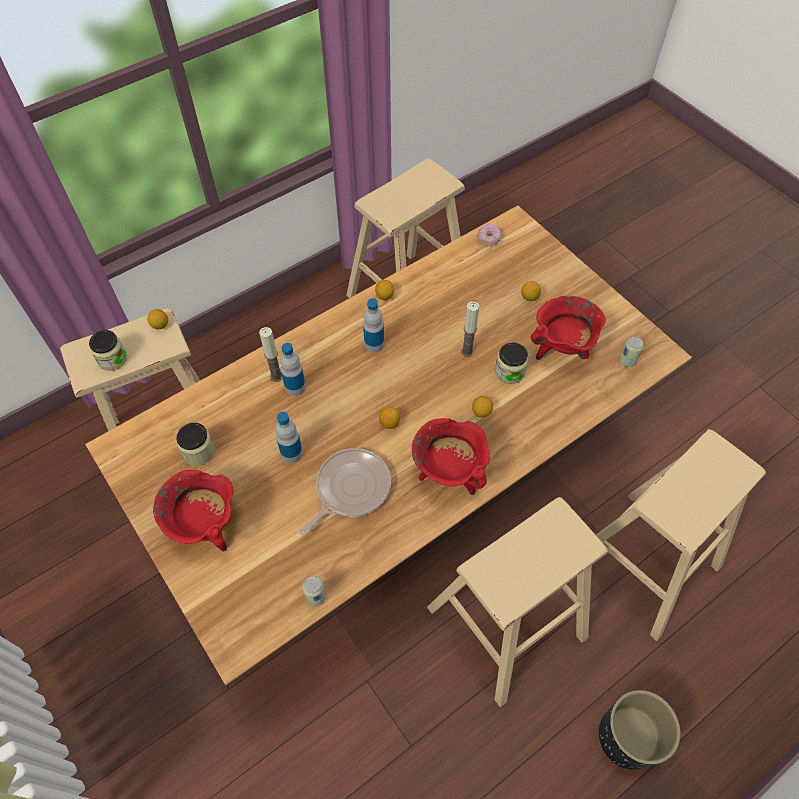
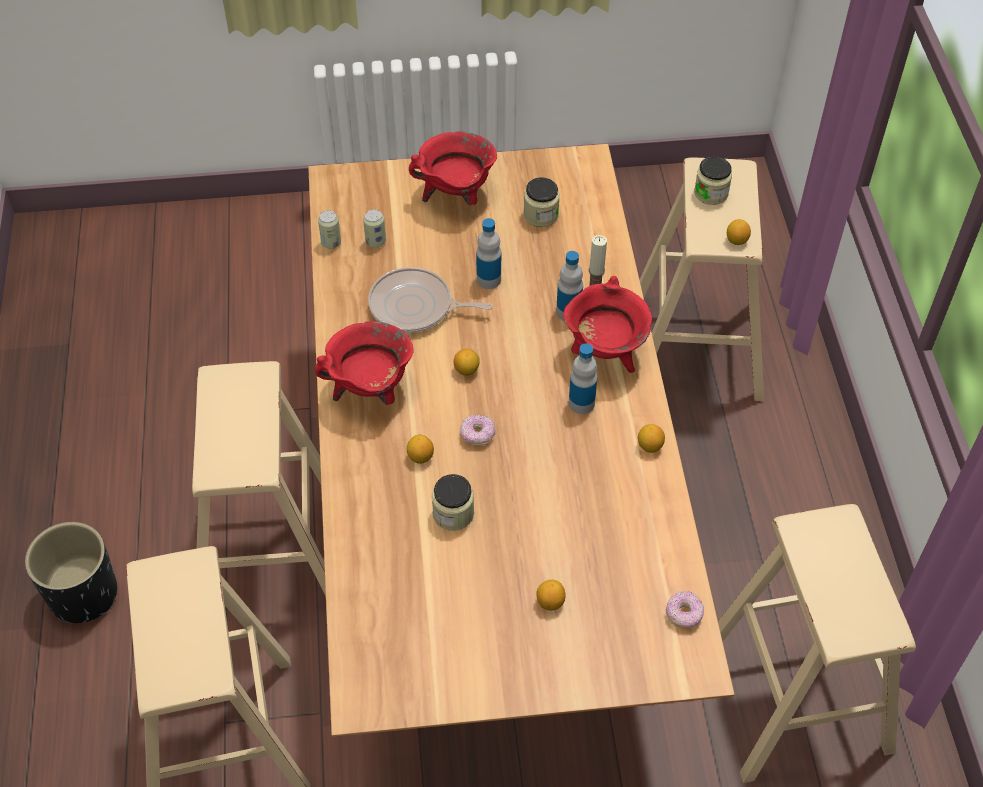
camera: 120 degrees right, 5 degrees down
frying pan [299,448,391,536] -> frying pan turned 120 degrees clockwise [368,267,493,333]
candle [461,301,479,357] -> none
red cooking pot [530,296,606,360] -> red cooking pot moved to [563,276,652,373]
can [619,337,644,367] -> can moved to [363,209,386,248]
none -> donut [460,415,495,446]

